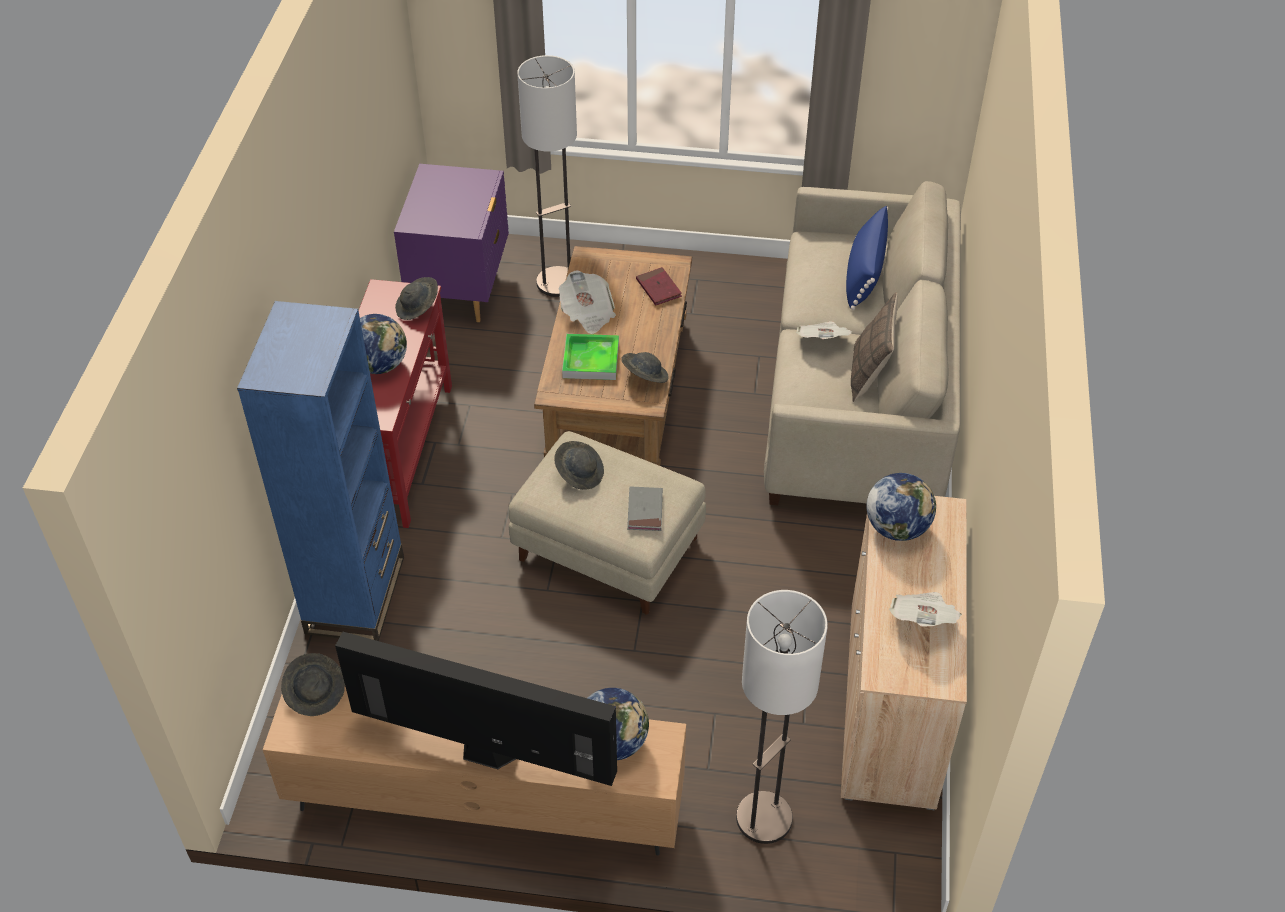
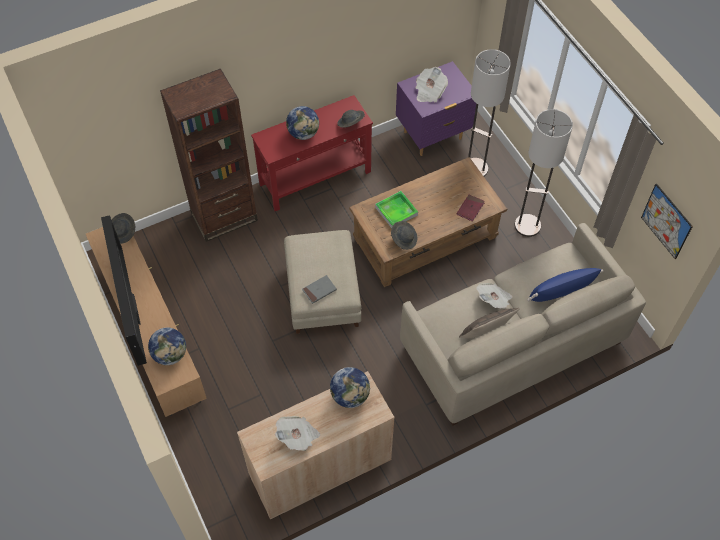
camera: 55 degrees right, 10 degrees up
blue bookcase [237,301,404,641] -> brown bookcase [160,69,258,242]
grey hat [554,441,604,490] -> none
newspaper [559,270,616,334] -> newspaper moved to [416,67,448,102]
floor lamp [736,590,828,844] -> floor lamp moved to [515,109,573,237]
none -> picture [641,183,693,259]

